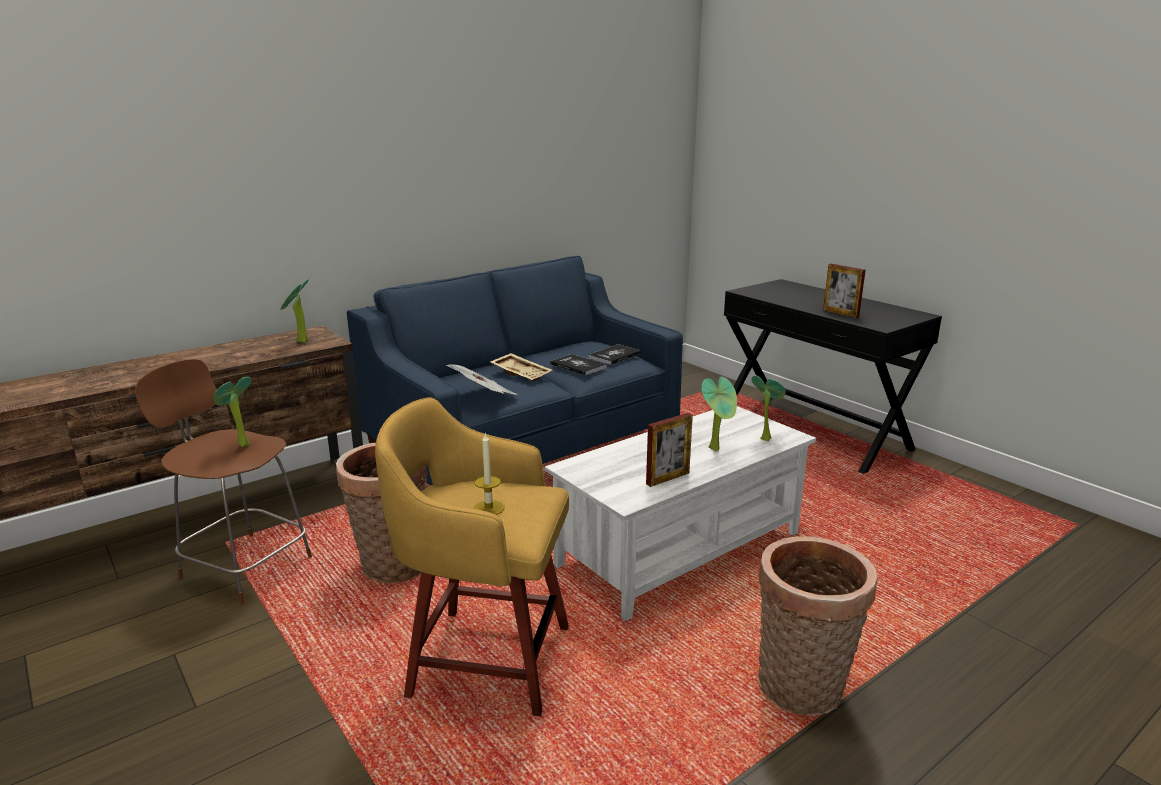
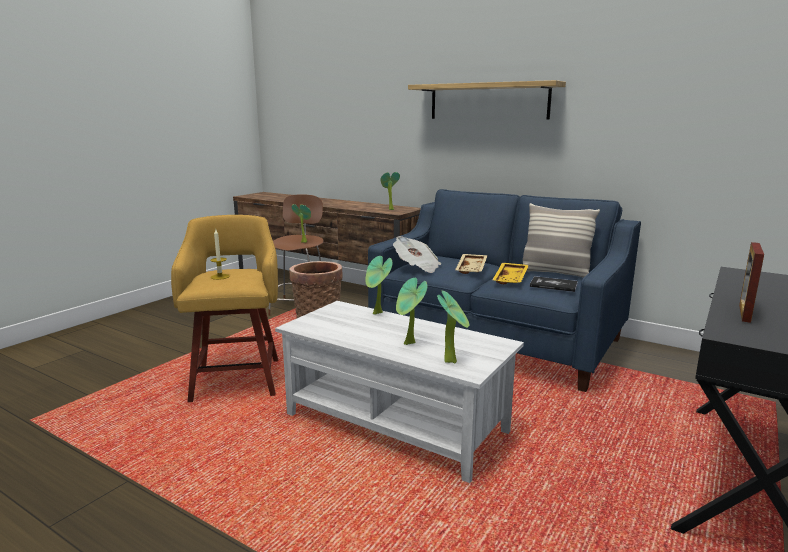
camera: 70 degrees right, 5 degrees down
book [550,354,606,376] -> yellow tray [492,263,529,284]
picture frame [646,413,693,487] -> none
basket [758,536,878,716] -> none
none -> potted plant [365,256,392,315]
none -> shelf [408,80,566,119]
none -> pillow [523,203,600,278]

